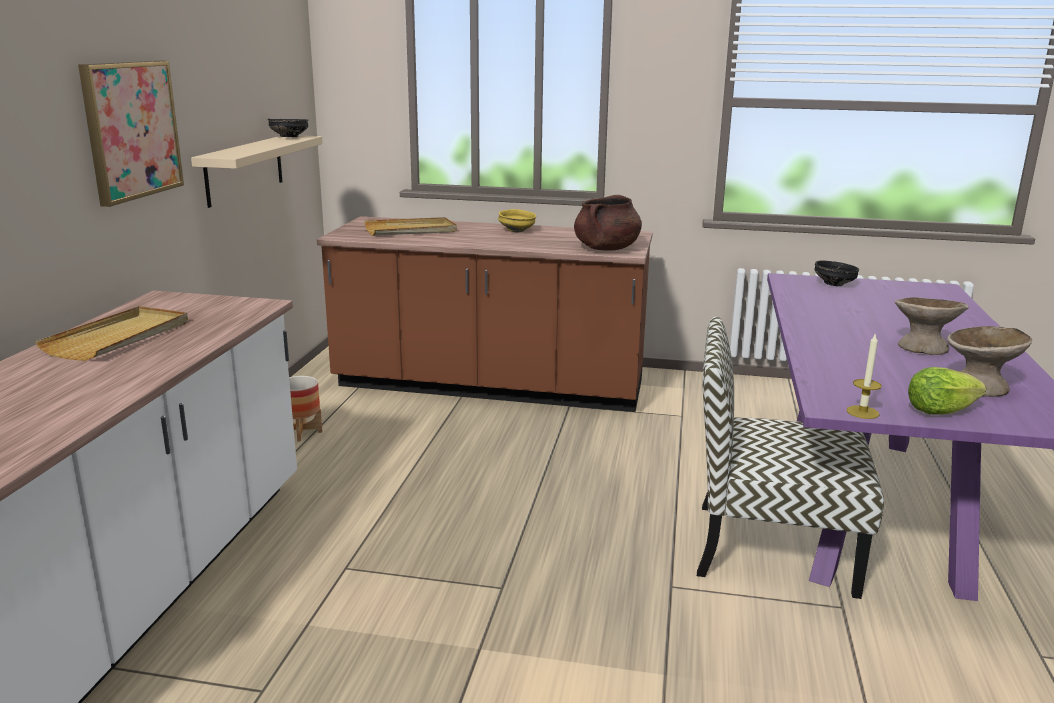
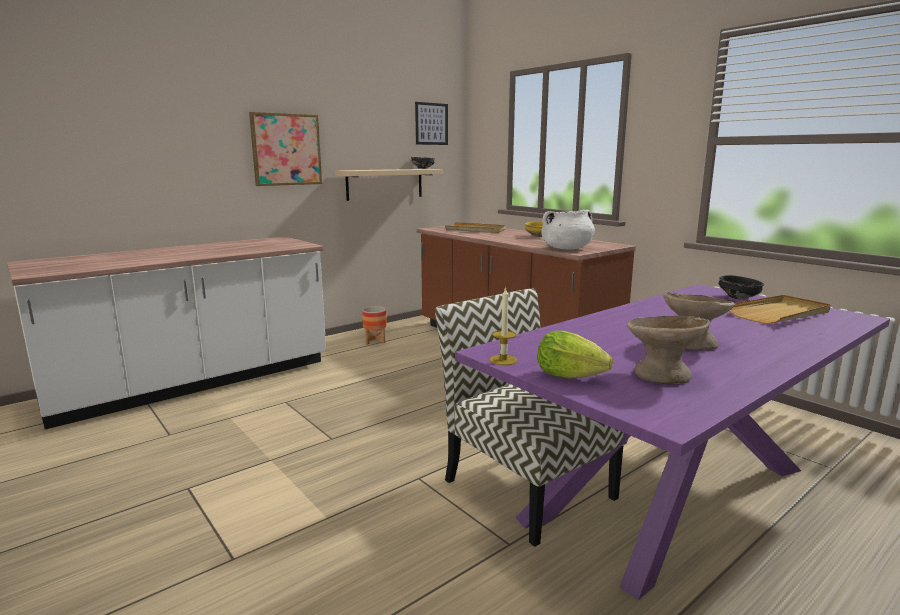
camera: 40 degrees right, 5 degrees down
beige tray [35,306,188,361] -> beige tray moved to [729,295,831,324]
brown cooking pot [574,195,642,251] -> white cooking pot [542,210,595,250]
none -> picture [415,102,448,145]

